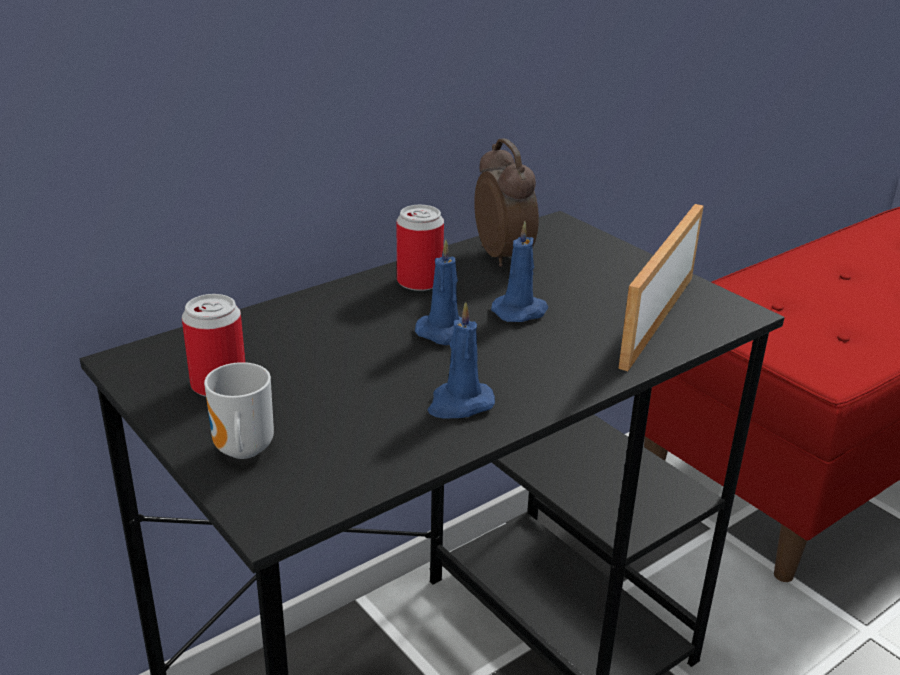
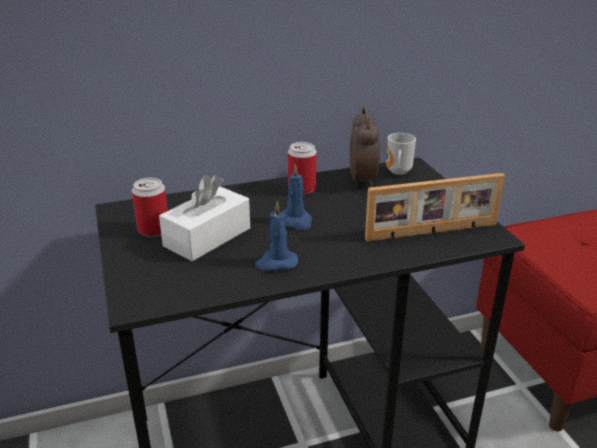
camera: 20 degrees right, 0 degrees up
mug [204,362,274,459] -> mug moved to [386,133,416,175]
blue candle [491,222,549,322] -> none
picture frame [618,204,704,371] -> picture frame turned 150 degrees counterclockwise [365,173,506,241]
none -> white tissue box [159,175,250,261]

